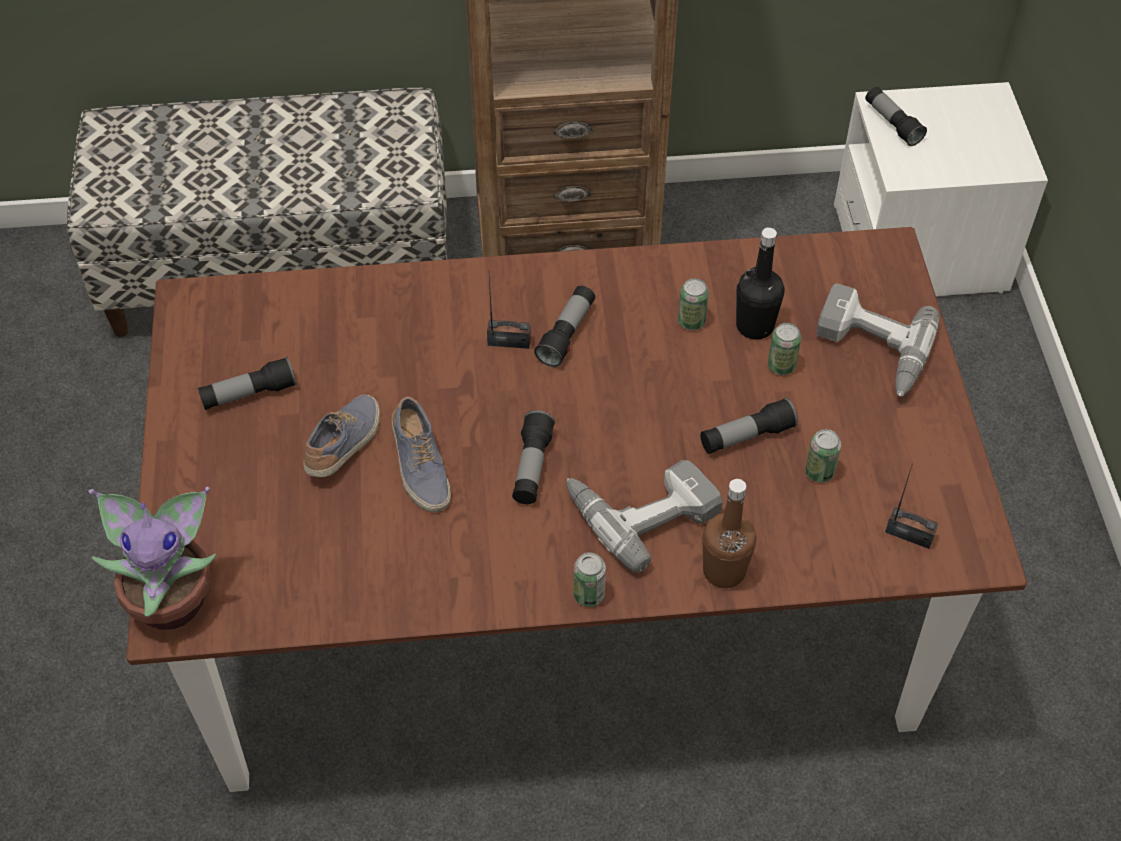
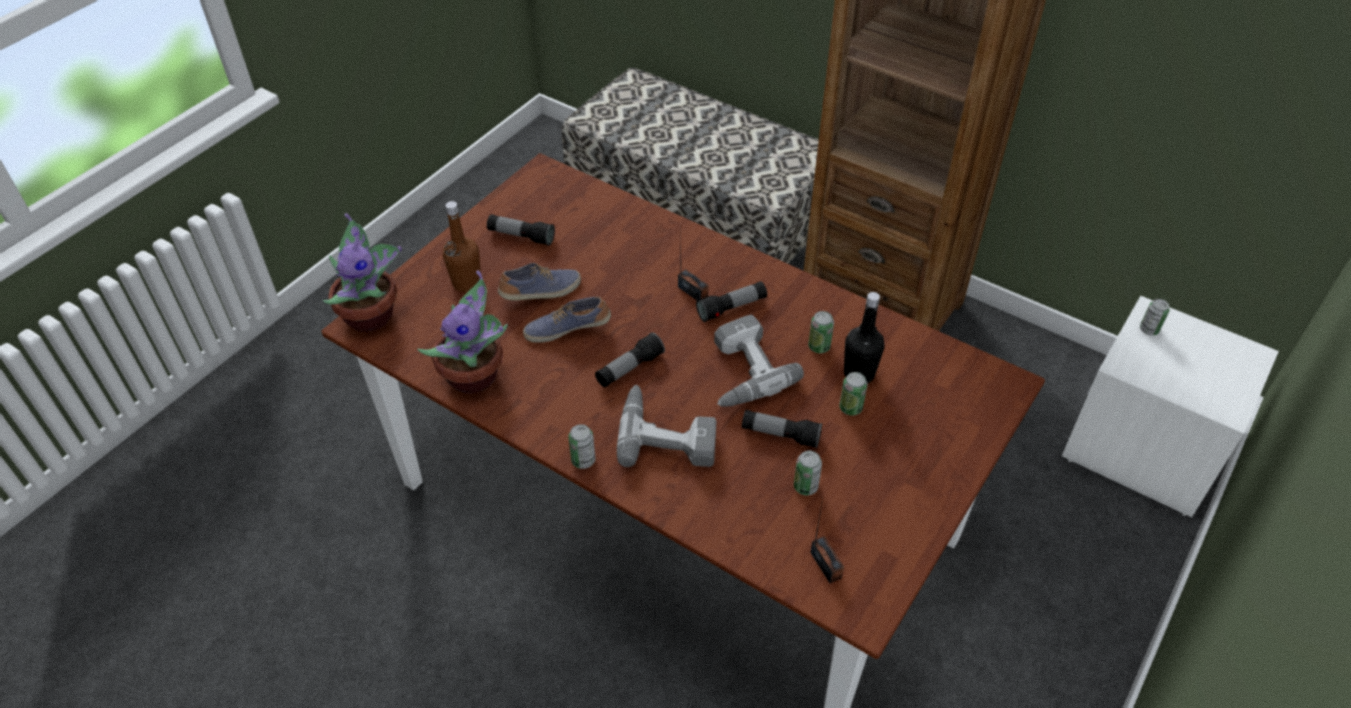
camera: 40 degrees right, 5 degrees down
shoe [391,396,451,512] -> shoe turned 60 degrees clockwise [523,296,611,343]
brown bottle [703,479,757,588] -> brown bottle moved to [443,201,481,292]
power drill [816,283,939,396] -> power drill moved to [714,315,804,407]
flashlight [865,87,927,146] -> can [1140,299,1169,335]
none -> potted plant [417,270,508,393]

